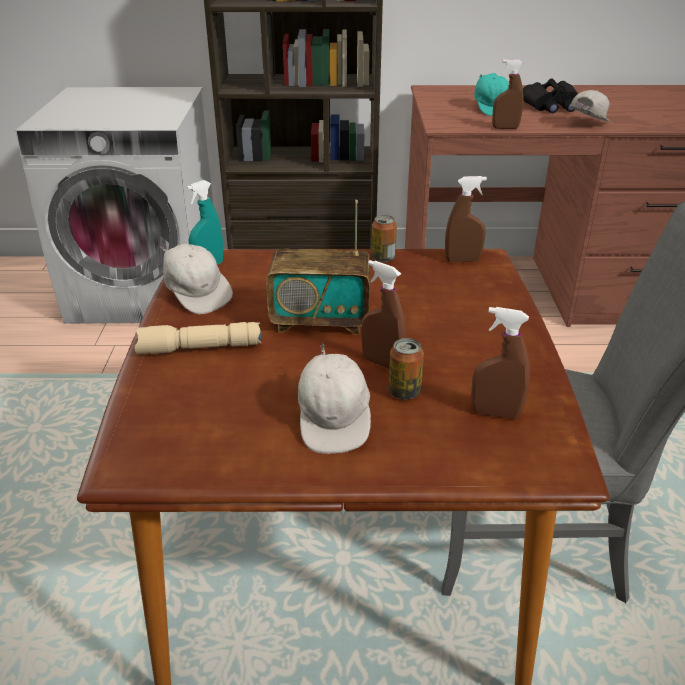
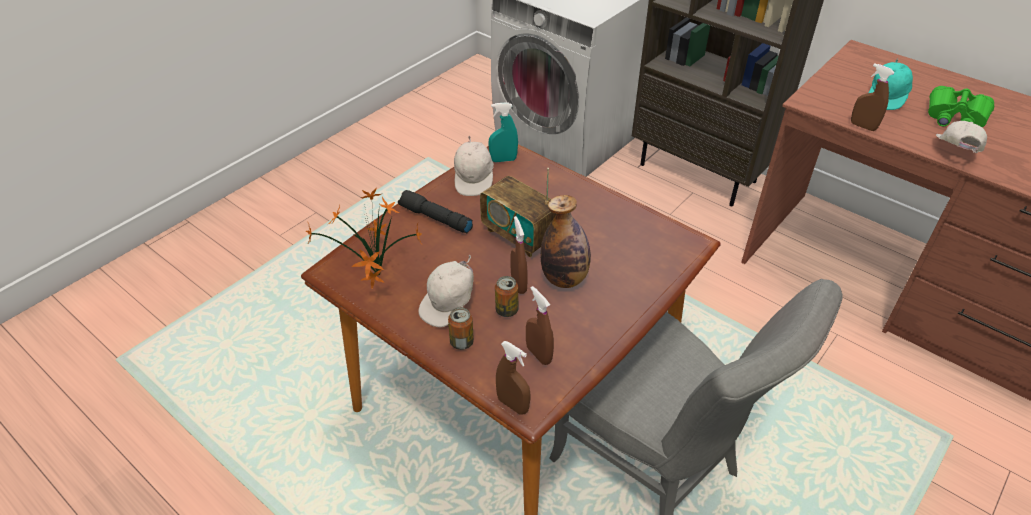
camera: 40 degrees right, 10 degrees up
beige flashlight [135,322,261,354] -> black flashlight [398,190,473,234]
can [371,215,397,262] -> can moved to [448,307,474,350]
brown spray bottle [445,176,487,262] -> brown spray bottle moved to [496,341,530,415]
black binoculars [523,79,578,113] -> green binoculars [928,86,994,127]
white cap [570,90,610,122] -> white cap turned 60 degrees counterclockwise [936,121,987,153]
none -> potted plant [306,188,422,288]
none -> bottle [541,195,591,288]

